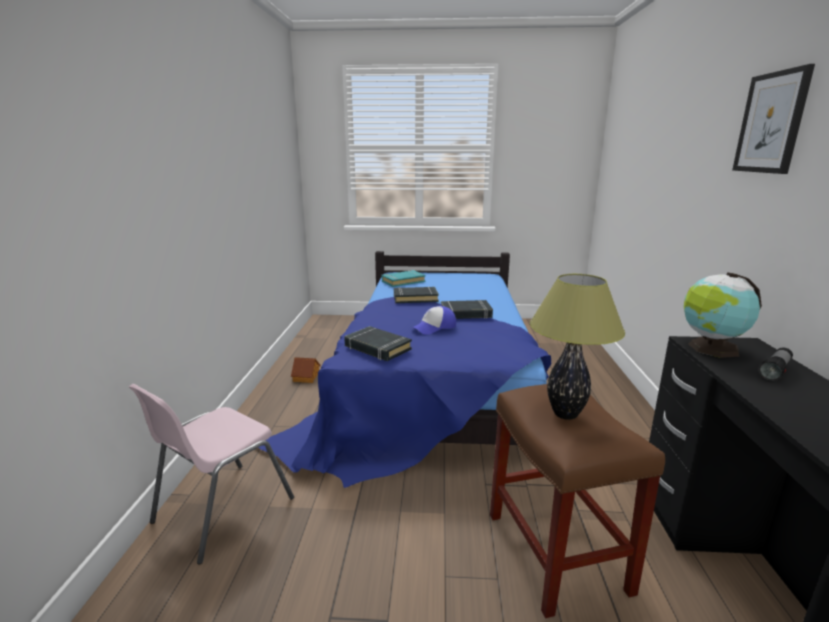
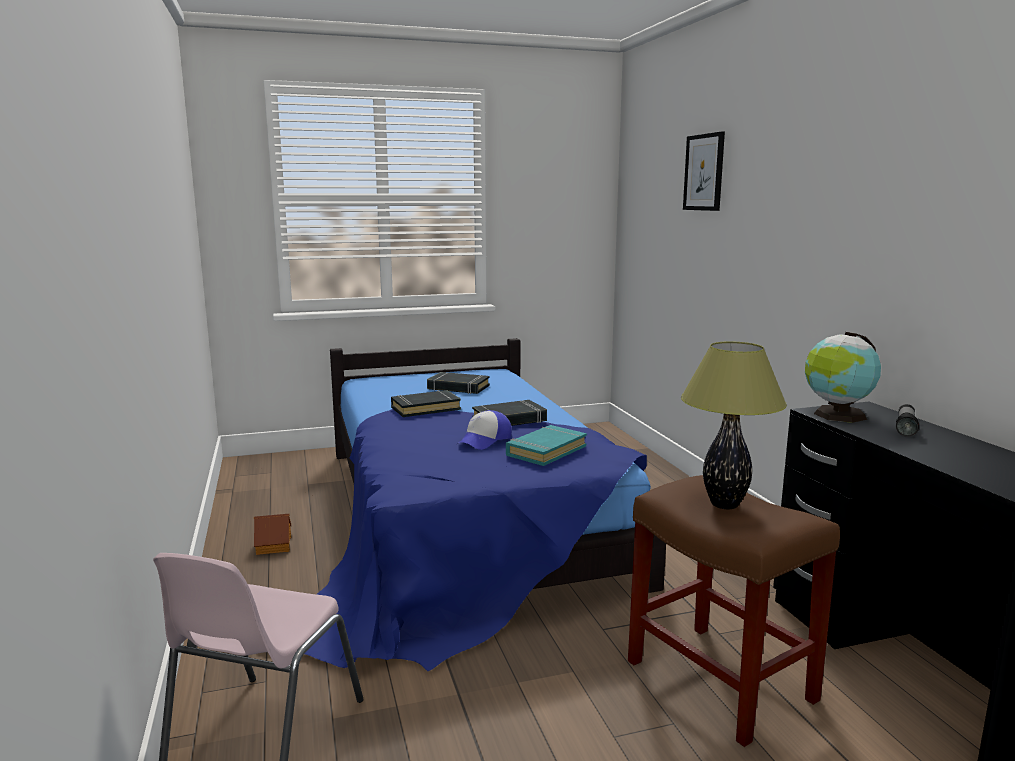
camera: 20 degrees left, 5 degrees down
black book [344,326,412,361] -> black book moved to [427,372,490,394]
turquoise book [382,270,425,287] -> turquoise book moved to [506,425,587,466]
picture [732,64,815,174] -> picture moved to [683,132,725,211]

